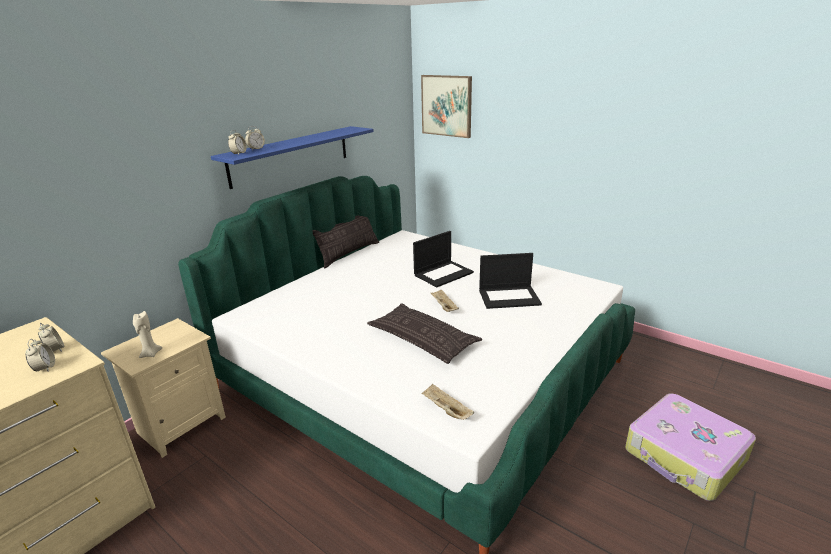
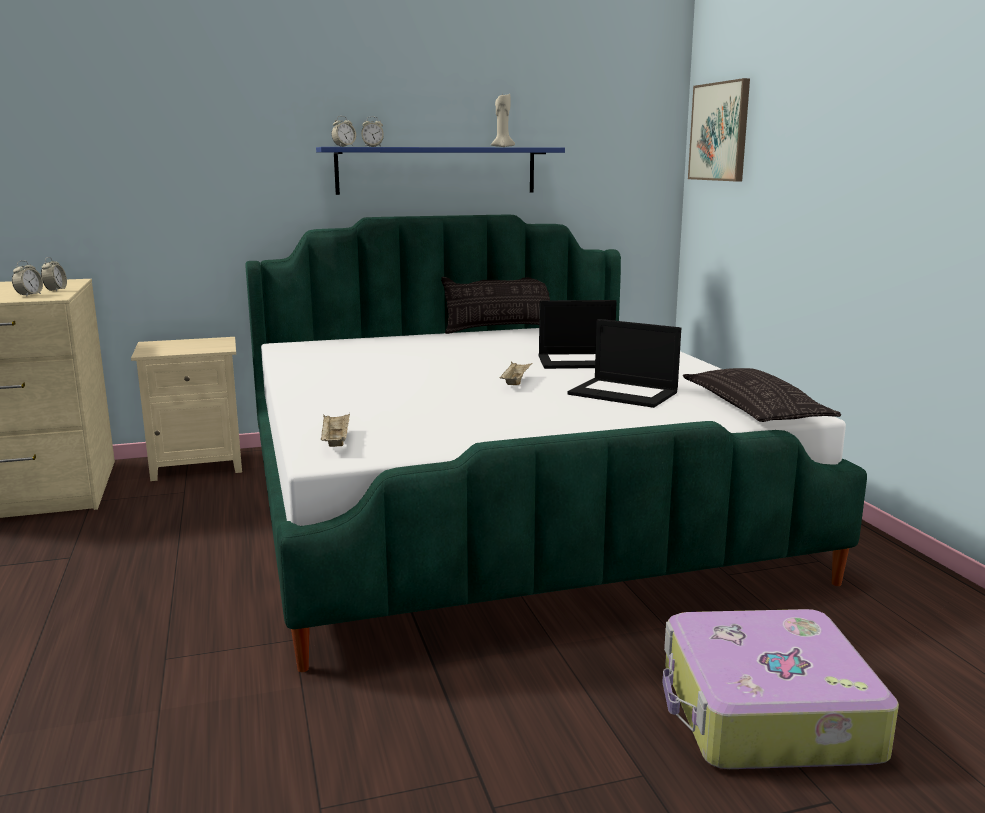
camera: 35 degrees right, 10 degrees down
beige candle [133,311,162,358] -> beige candle moved to [491,94,515,147]
pillow [367,303,482,364] -> pillow moved to [683,368,841,422]

